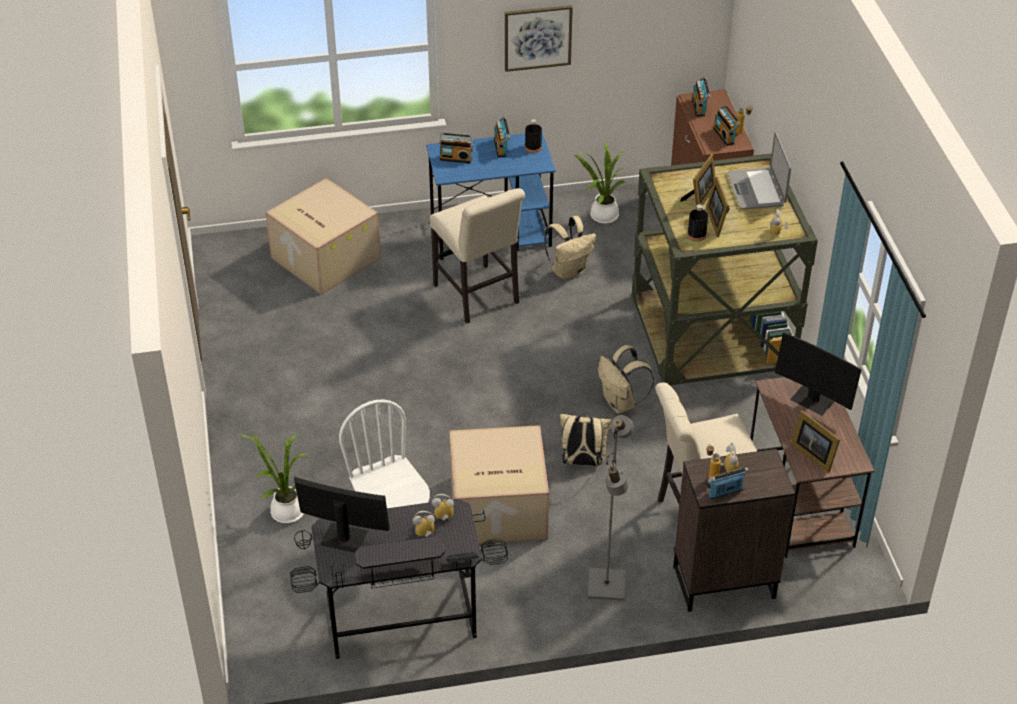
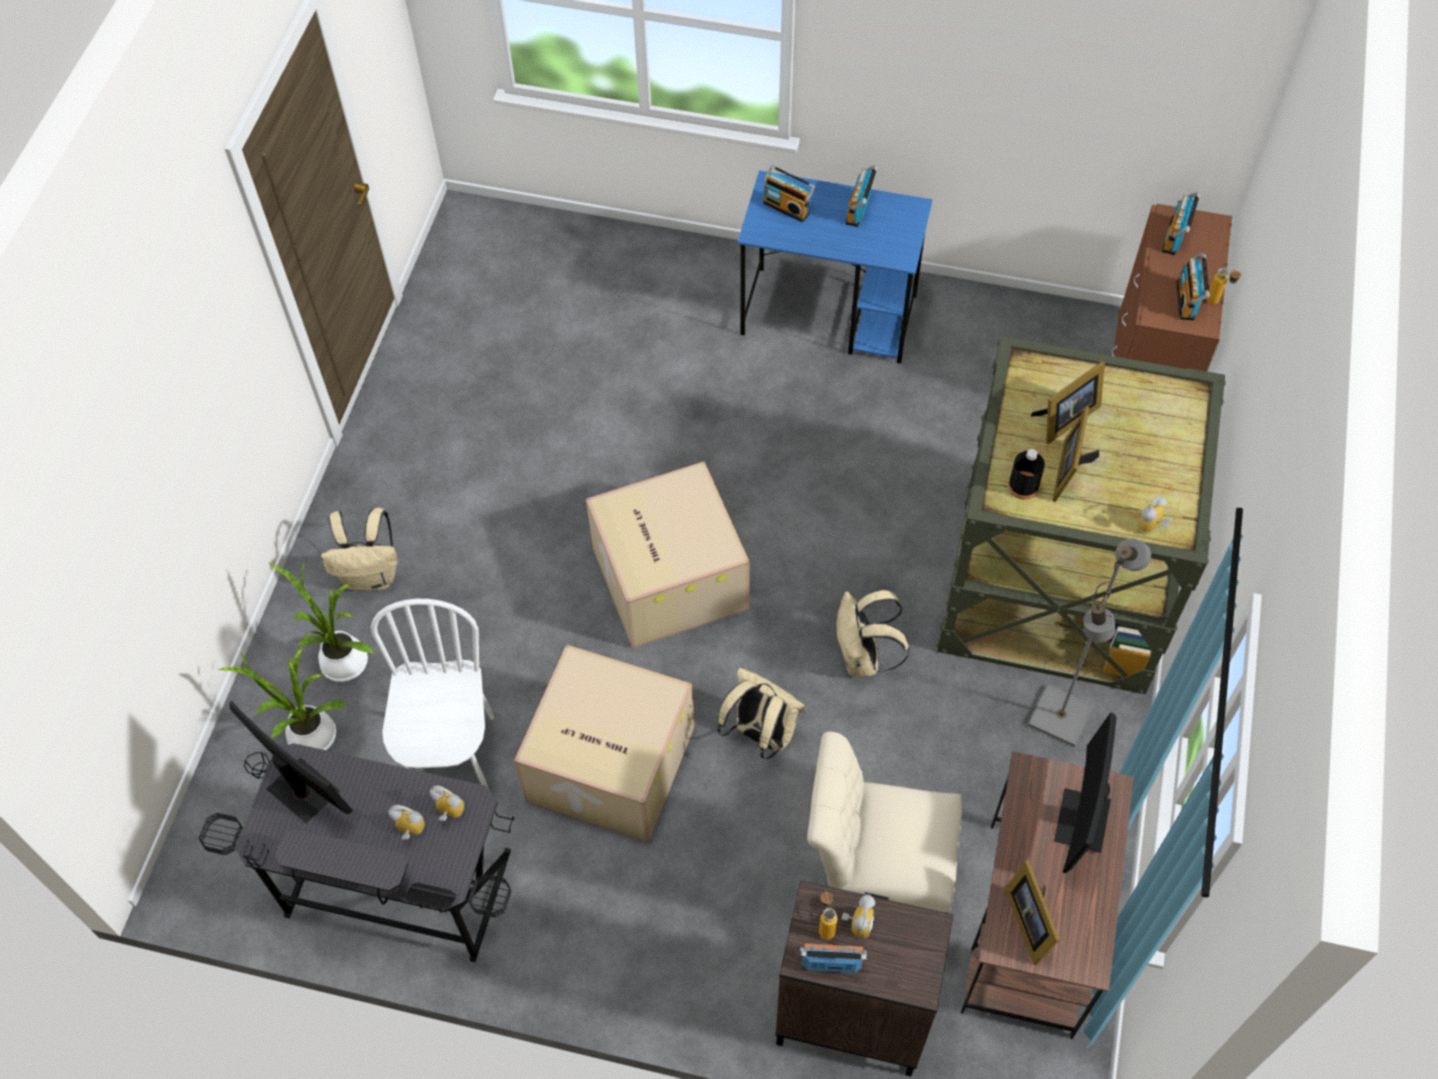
camera: 25 degrees right, 15 degrees up
cardboard box [265,178,381,295] -> cardboard box moved to [586,461,750,649]
beige stool [430,188,525,323] -> none
picture [505,5,573,72] -> none
black bottle [525,119,542,153] -> none
beige backpack [544,216,596,280] -> beige backpack moved to [321,508,398,591]
potted plant [575,142,627,224] -> potted plant moved to [218,645,347,750]
grey floor lamp [588,415,634,601] -> grey floor lamp moved to [1028,538,1151,747]
laptop [727,132,791,209] -> none
monitor [775,332,862,416] -> monitor turned 45 degrees clockwise [1054,712,1116,873]

